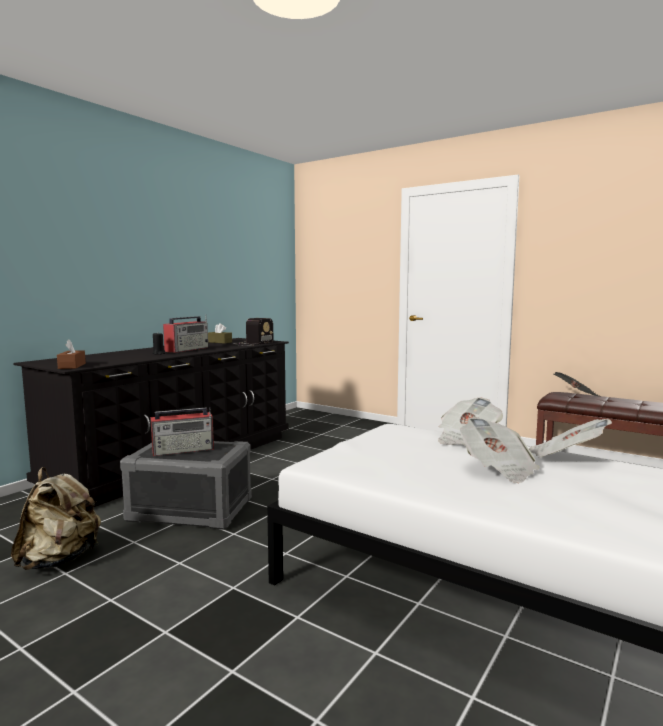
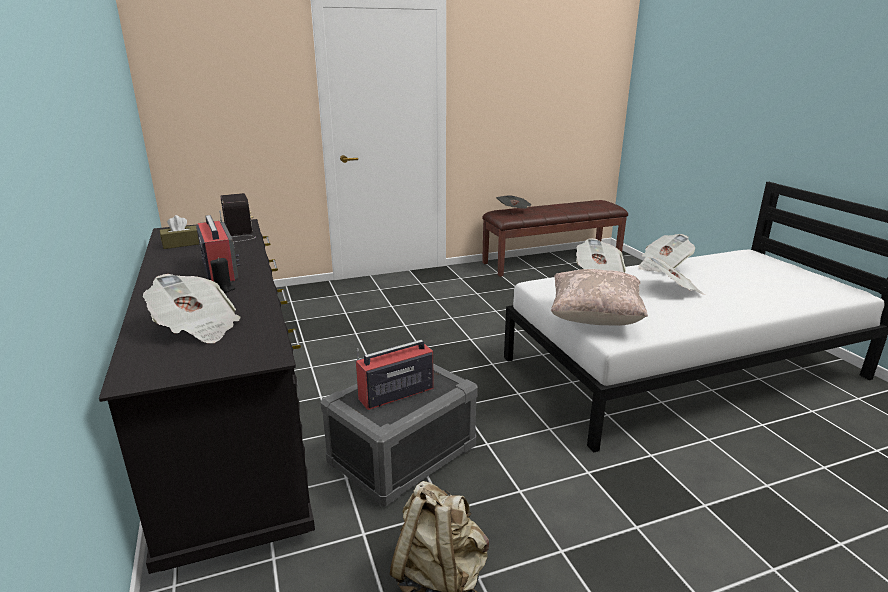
camera: 55 degrees left, 15 degrees up
brown tissue box [57,339,86,369] -> none
radio [150,407,214,456] -> radio turned 135 degrees counterclockwise [356,340,434,410]
none -> newspaper [143,274,241,343]
none -> beige pillow [551,269,648,326]

